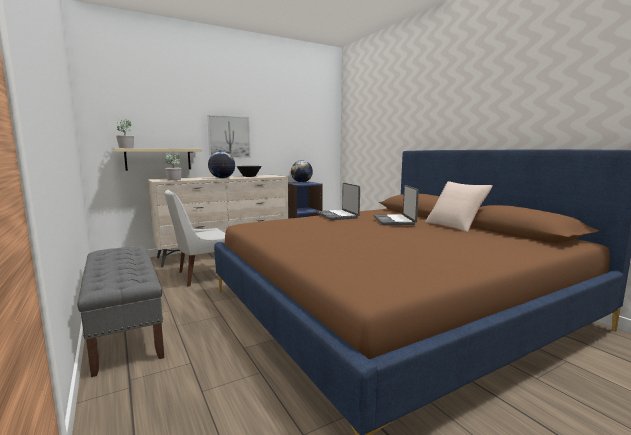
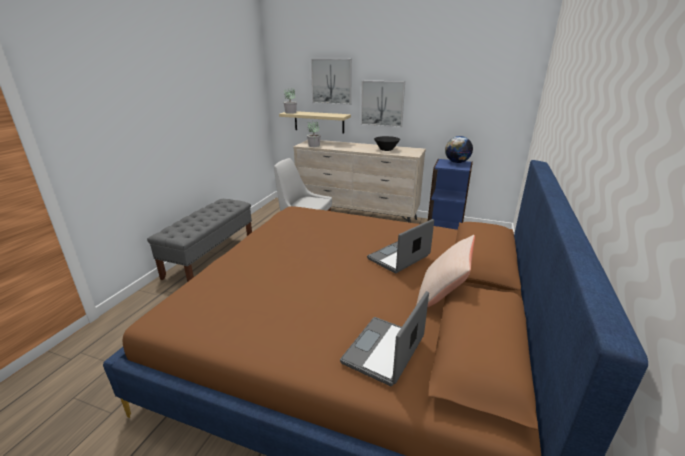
camera: 50 degrees right, 15 degrees up
globe [208,152,235,178] -> none
laptop [317,183,360,220] -> laptop moved to [340,291,429,387]
none -> picture [311,59,352,105]

